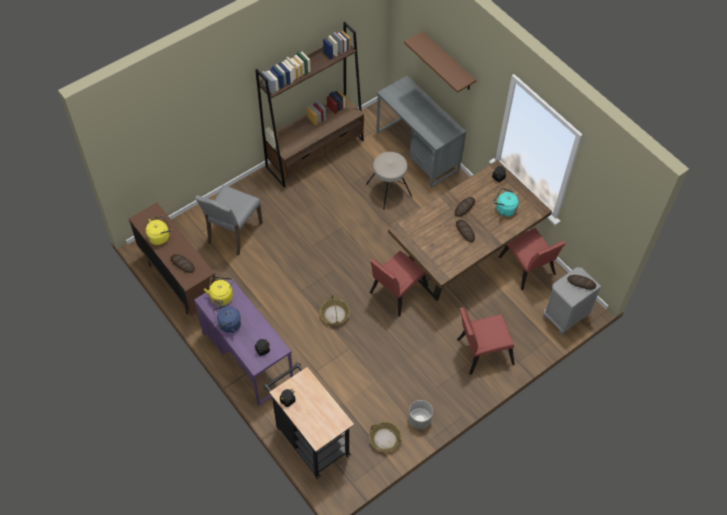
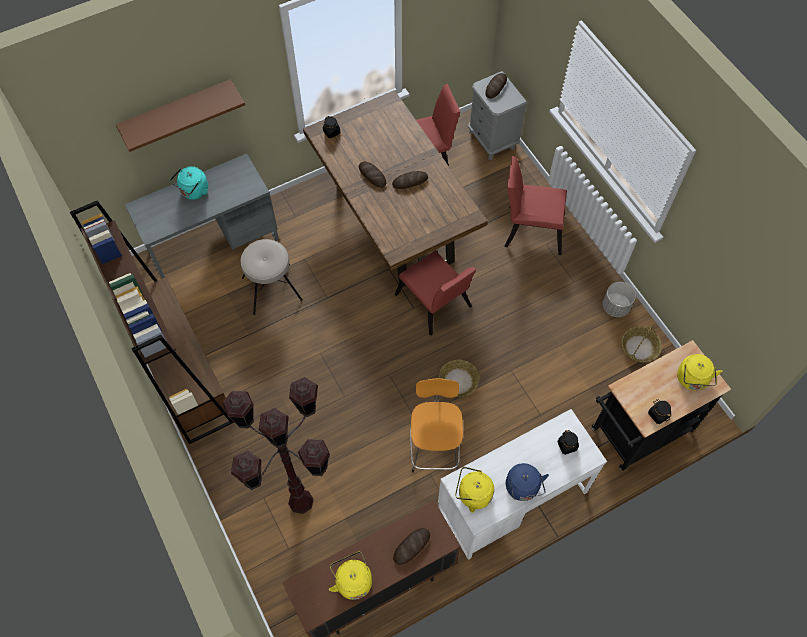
camera: 80 degrees left, 5 degrees up
purple desk [194,277,293,406] -> white desk [438,409,607,560]
grey chair [195,185,263,256] -> brown floor lamp [222,377,330,514]
red chair [457,307,515,375] -> red chair turned 105 degrees clockwise [504,156,567,255]
turquoise kettle [494,188,519,217] -> turquoise kettle moved to [170,166,208,200]
none -> orange stool [410,378,463,472]
none -> yellow kettle [677,354,722,391]

